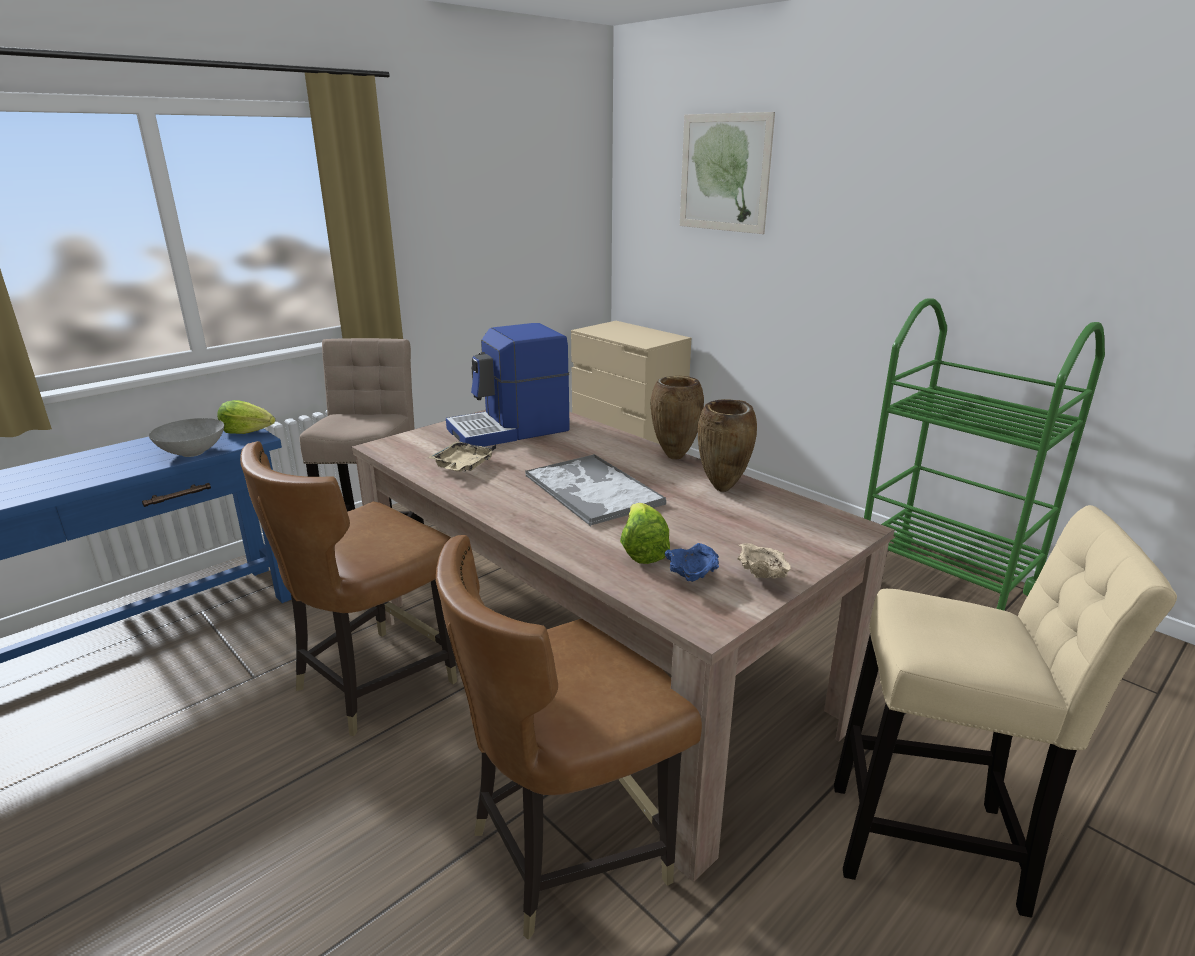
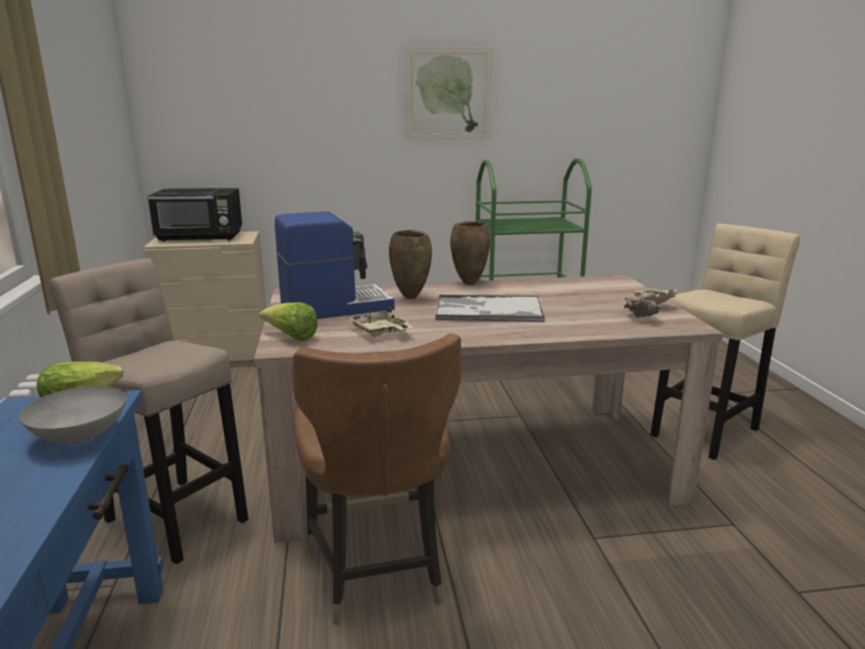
camera: 55 degrees left, 5 degrees down
brown chair [436,535,702,940] -> none
coffee machine [446,323,570,447] -> coffee machine turned 120 degrees counterclockwise [275,211,395,319]
lettuce [620,503,670,564] -> lettuce moved to [259,302,318,341]
blue bowl [665,543,719,582] -> beige bowl [624,297,661,318]
picture [680,112,775,234] -> picture moved to [405,46,493,140]
brown vase [698,399,757,492] -> brown vase moved to [389,230,432,299]
none -> black microwave [147,188,242,242]

